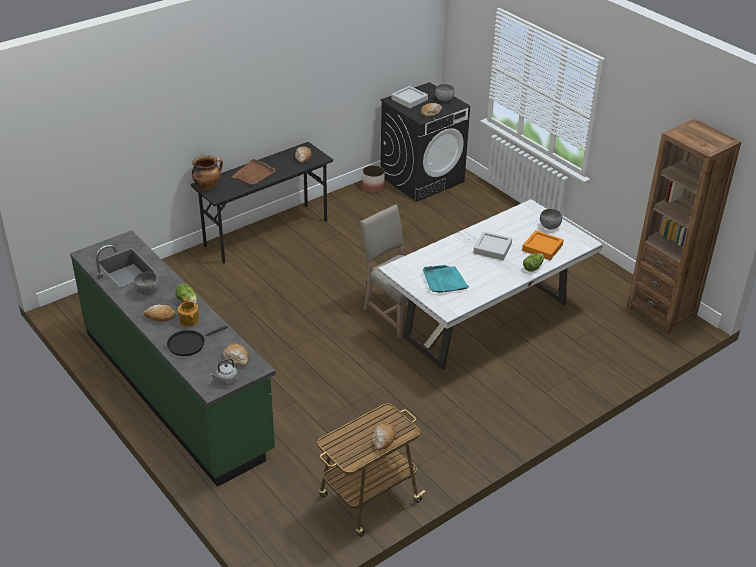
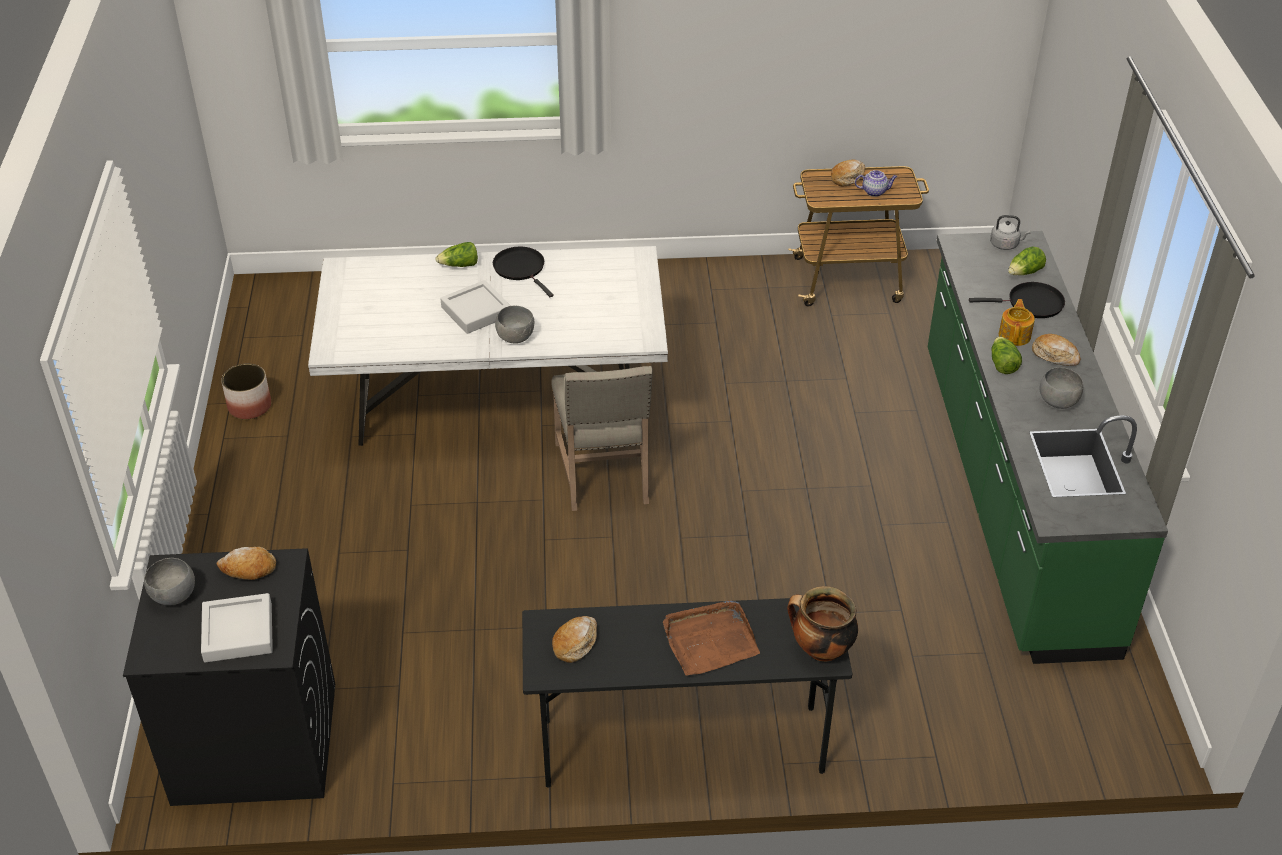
camera: 145 degrees left, 5 degrees up
bread [223,344,249,367] -> none
planter [362,165,385,193] -> planter moved to [221,364,271,419]
turquoise tray [423,265,470,293] -> none
orange tray [522,230,564,260] -> none
grey bowl [540,209,562,229] -> grey bowl moved to [495,306,534,344]
brown bookcase [627,119,741,335] -> none
none -> black frying pan [493,247,554,297]
none -> teapot [855,170,898,197]
none -> lettuce [1008,246,1046,275]

